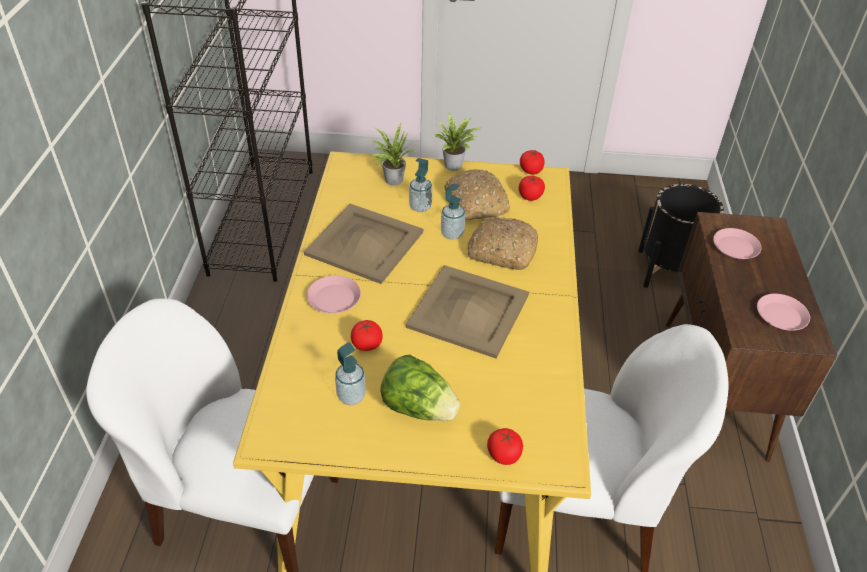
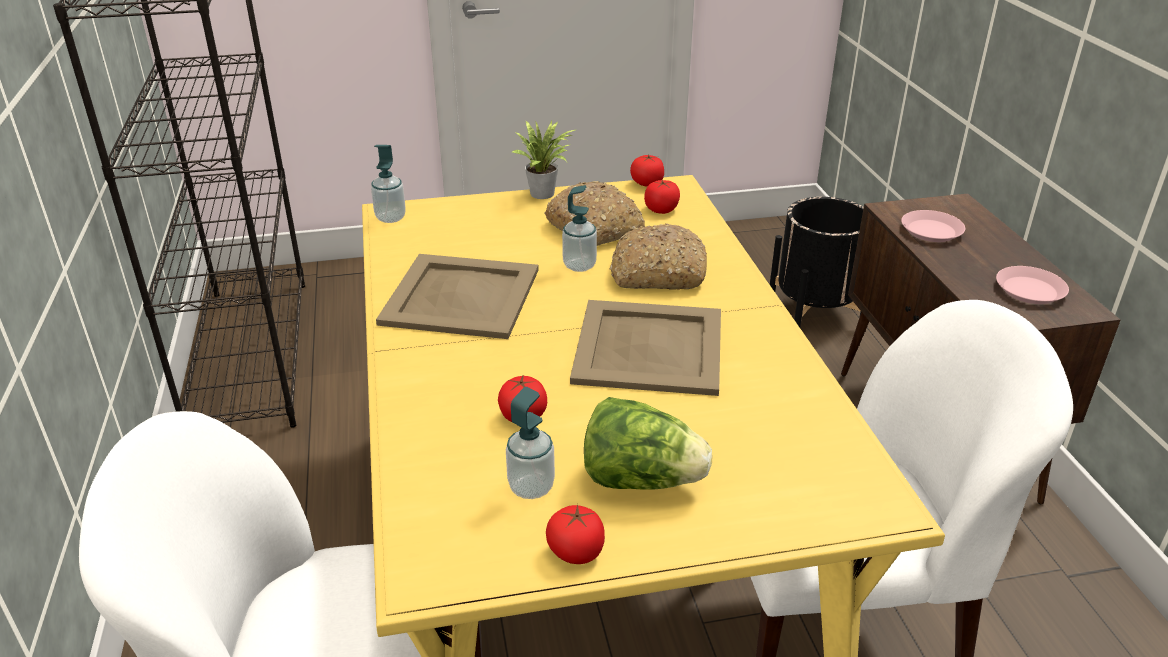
camera: 15 degrees left, 10 degrees down
pink plate [307,275,361,314] -> none
potted plant [367,123,415,185] -> none
soap dispenser [409,158,433,212] -> soap dispenser moved to [371,145,406,223]
tomato [487,428,523,465] -> tomato moved to [546,504,605,564]

